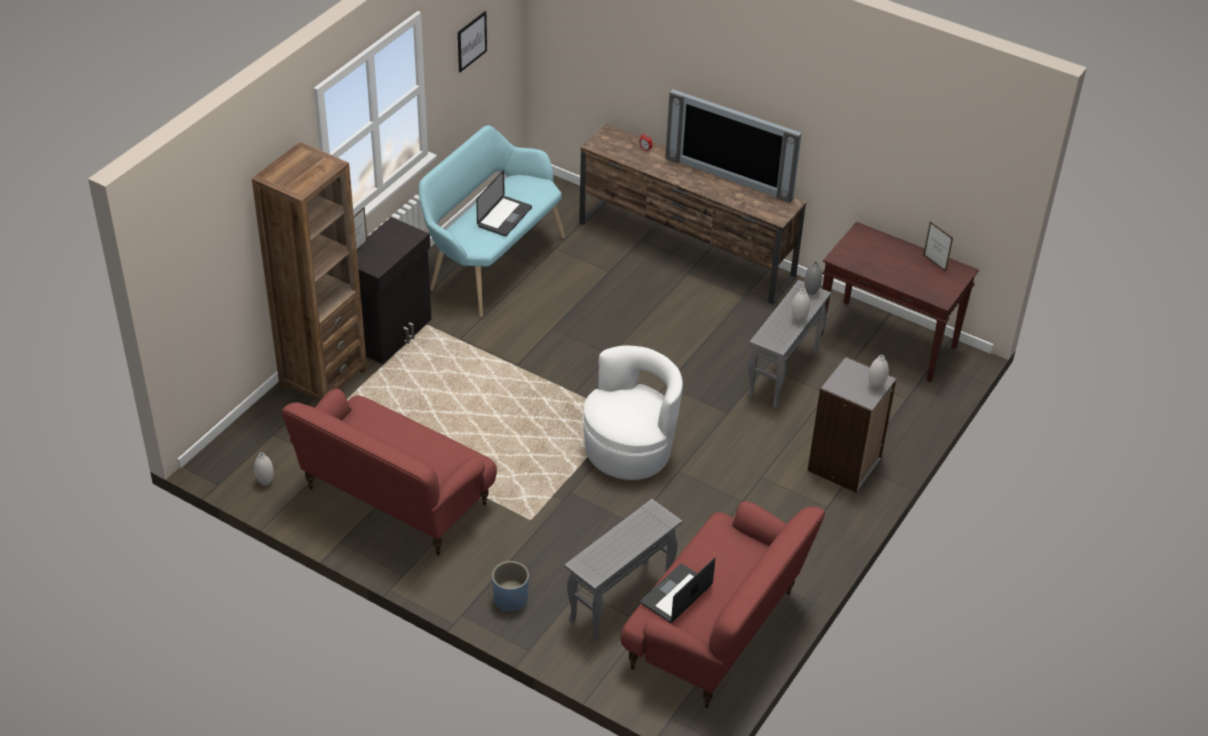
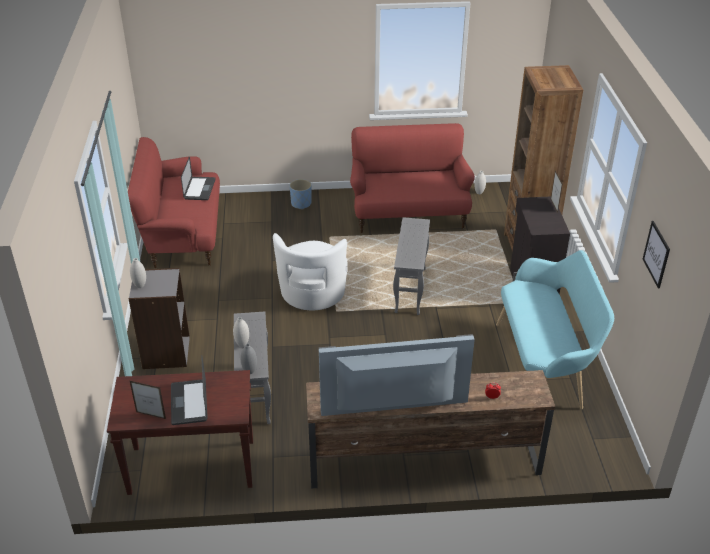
camera: 145 degrees right, 5 degrees down
laptop [476,170,532,236] -> laptop moved to [171,355,208,425]
grey side table [564,499,682,641] -> grey side table moved to [393,217,430,315]

